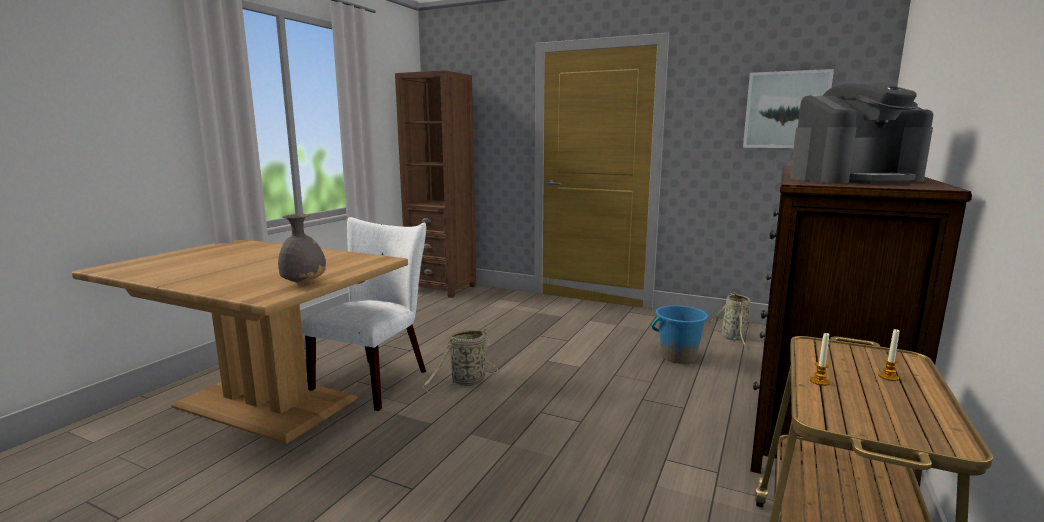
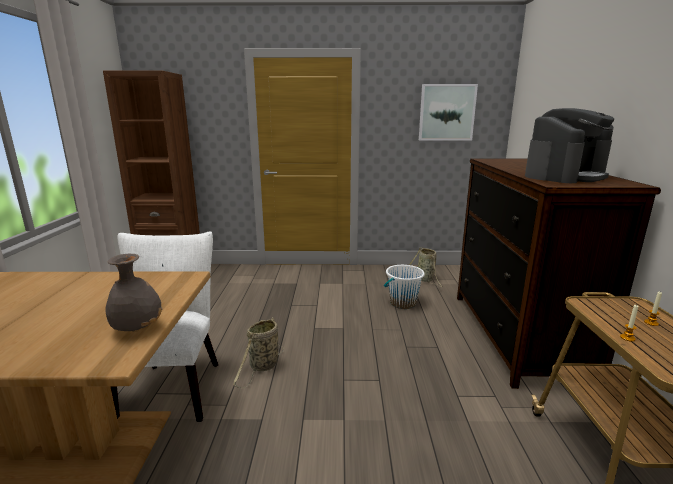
camera: 25 degrees left, 5 degrees up
blue bucket [652,305,708,364] -> white bucket [384,265,425,309]

